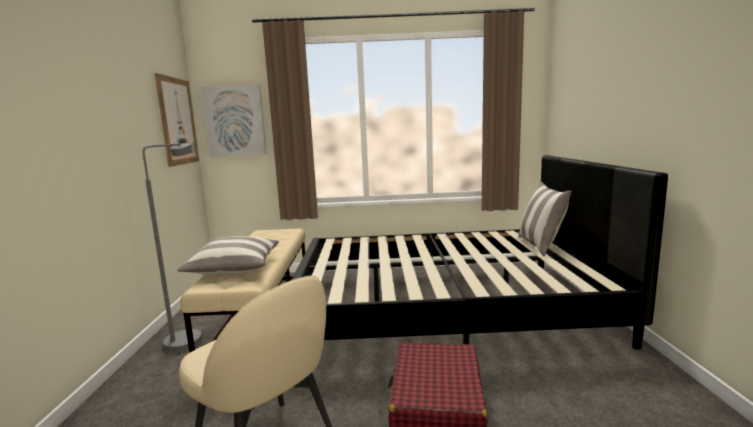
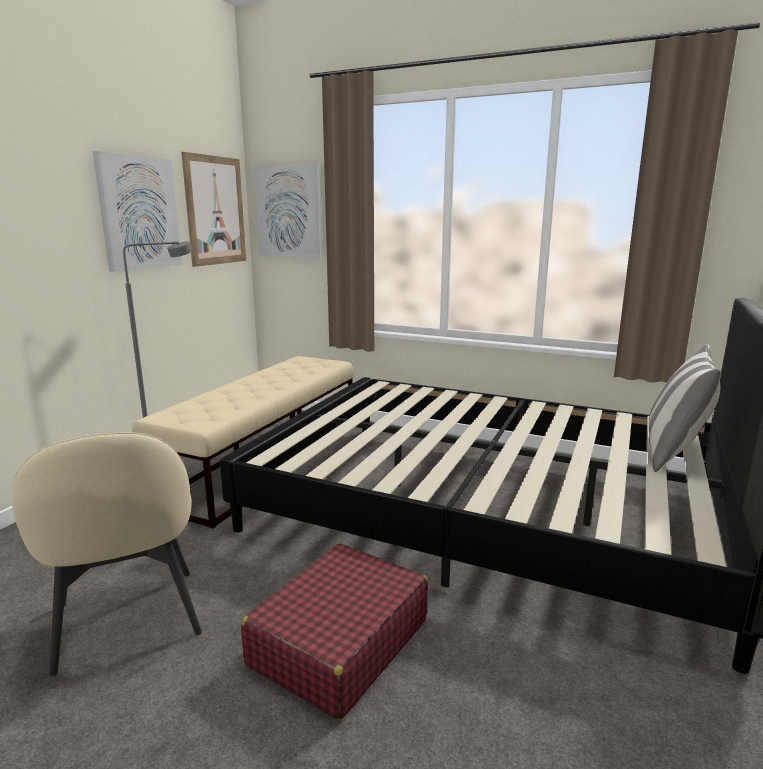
camera: 25 degrees right, 5 degrees up
pillow [177,236,279,275] -> none
none -> picture [93,151,182,272]

